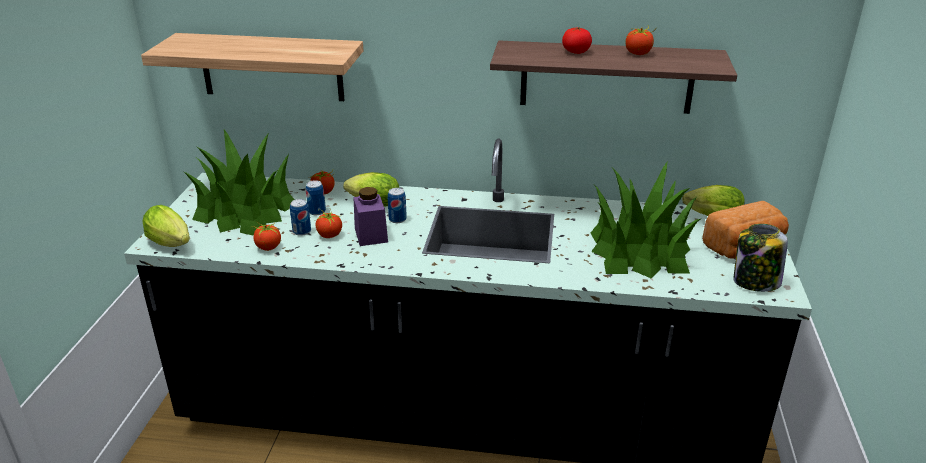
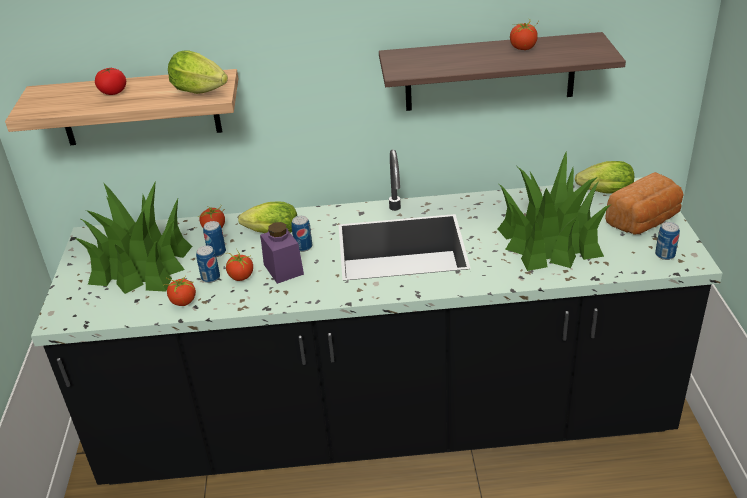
camera: 10 degrees left, 5 degrees up
lettuce [143,205,190,247] -> lettuce moved to [168,50,228,94]
tomato [562,27,592,54] -> tomato moved to [95,68,126,95]
jar [733,224,788,292] -> can [655,222,680,260]

